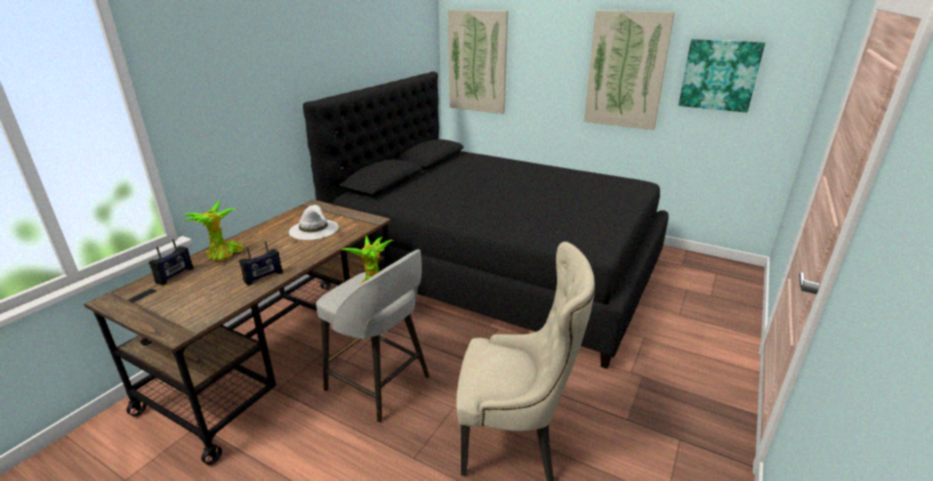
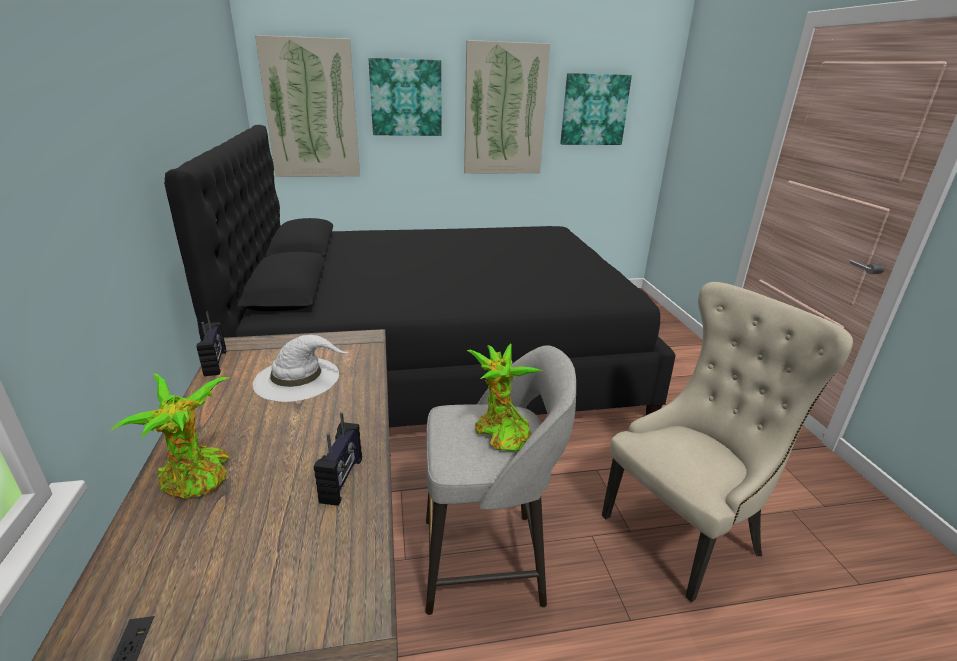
camera: 40 degrees left, 0 degrees up
radio [149,239,194,285] -> radio moved to [197,311,226,376]
none -> picture [369,58,442,136]

